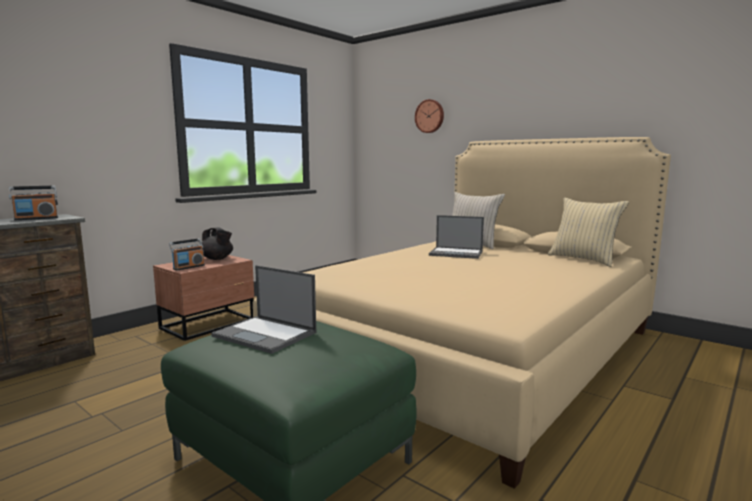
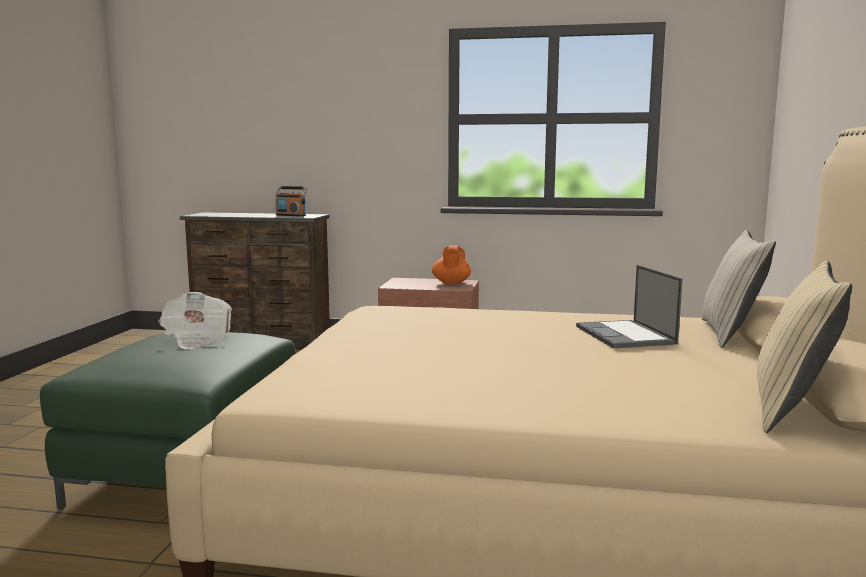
camera: 60 degrees right, 0 degrees up
radio [169,238,205,270] -> none
black teapot [202,228,233,260] -> orange teapot [432,245,471,284]
laptop [211,265,316,354] -> newspaper [159,292,232,349]
wall clock [415,99,444,133] -> none

